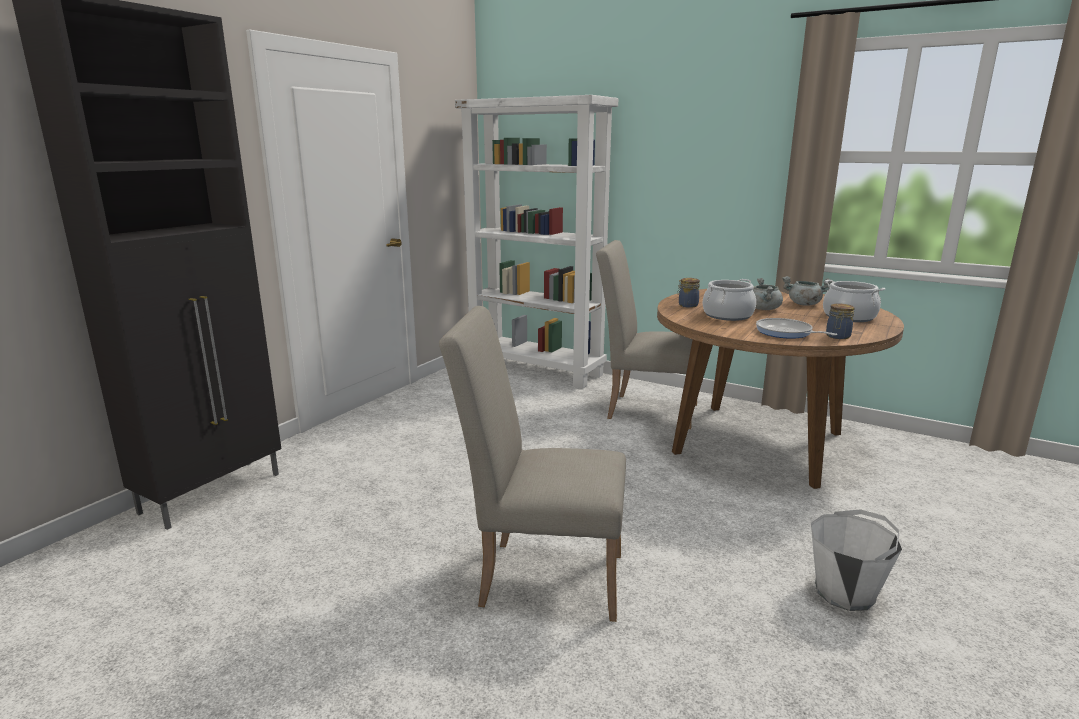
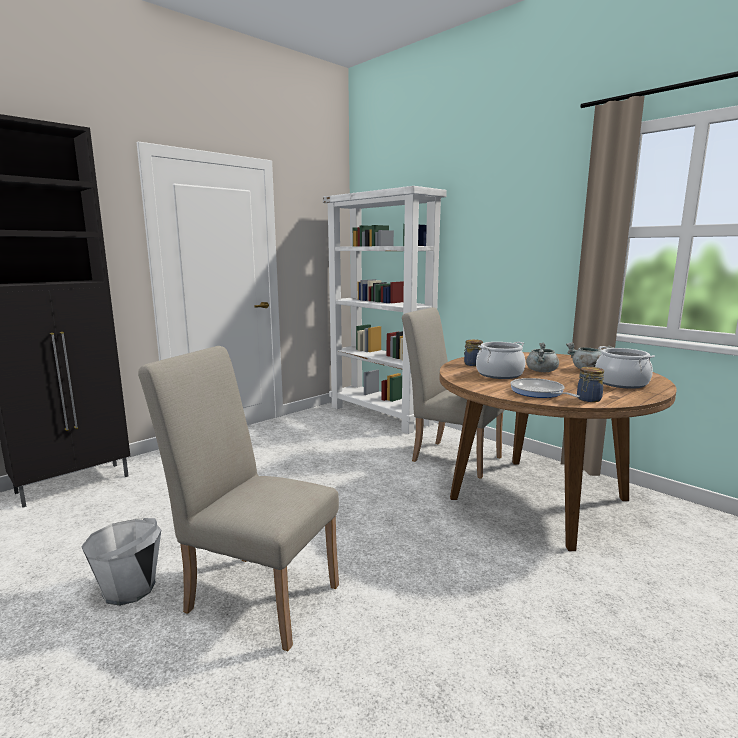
camera: 15 degrees right, 5 degrees down
white bucket [811,509,902,611] -> white bucket moved to [81,518,161,606]

